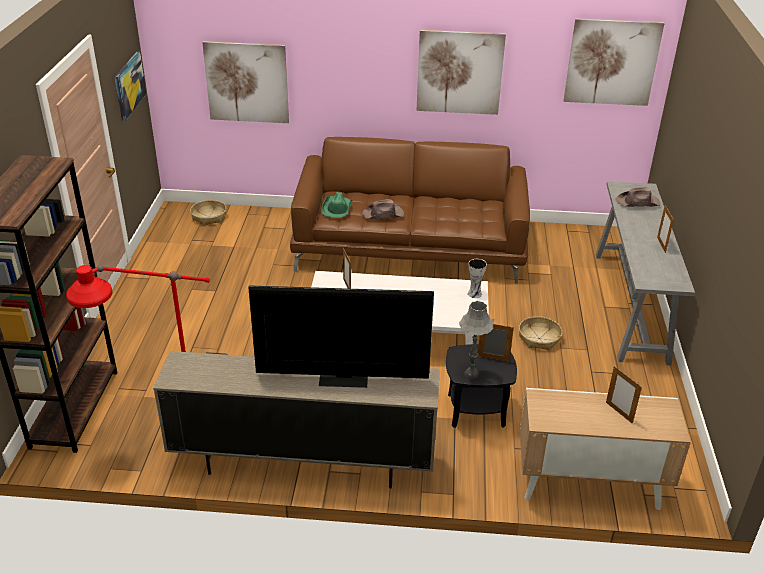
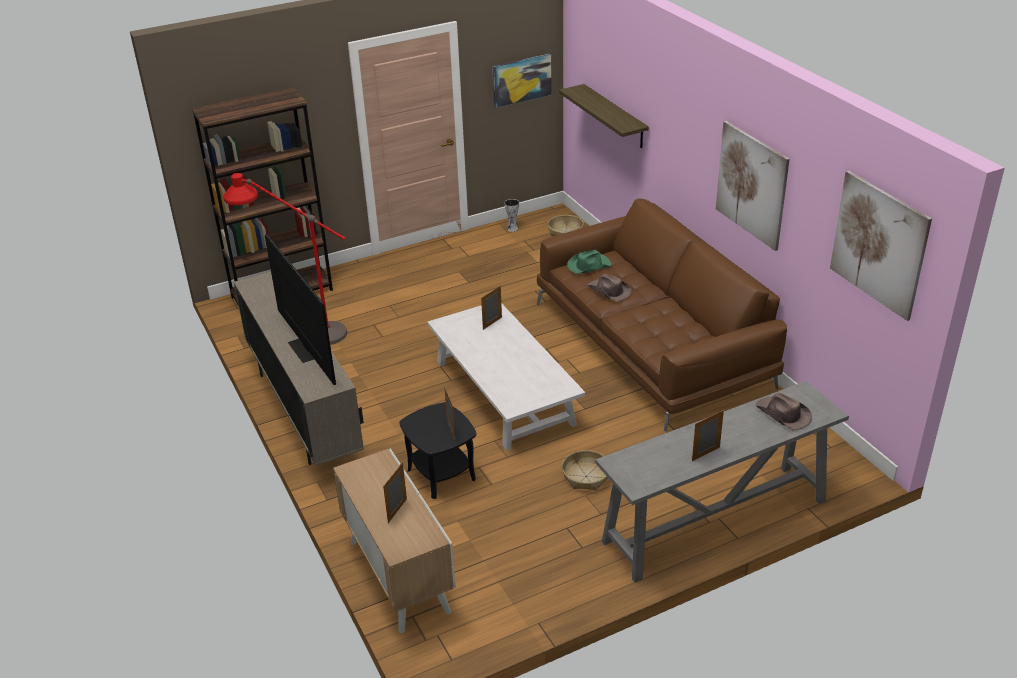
camera: 60 degrees right, 0 degrees up
picture [202,41,289,123] -> shelf [559,84,649,148]
grey table lamp [459,301,493,379] -> none
vase [468,259,487,298] -> vase moved to [505,199,519,232]

